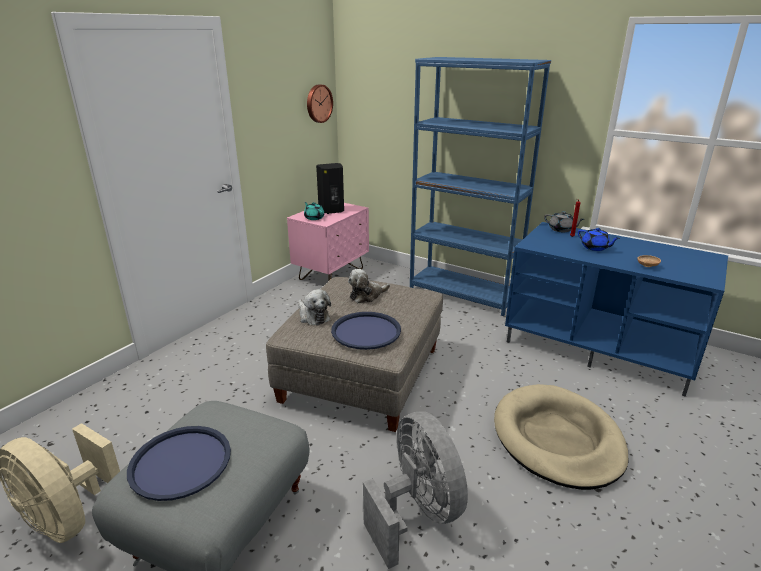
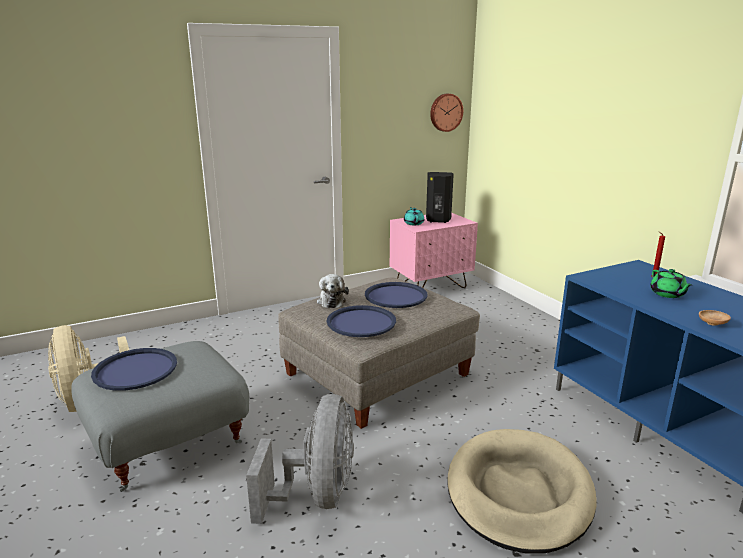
camera: 30 degrees right, 5 degrees down
plush toy [348,269,390,303] -> blue tray [365,282,428,308]
blue bookcase [410,57,551,316] -> none
grey teapot [544,211,584,232] -> none
blue teapot [578,228,620,251] -> green teapot [650,269,692,298]

